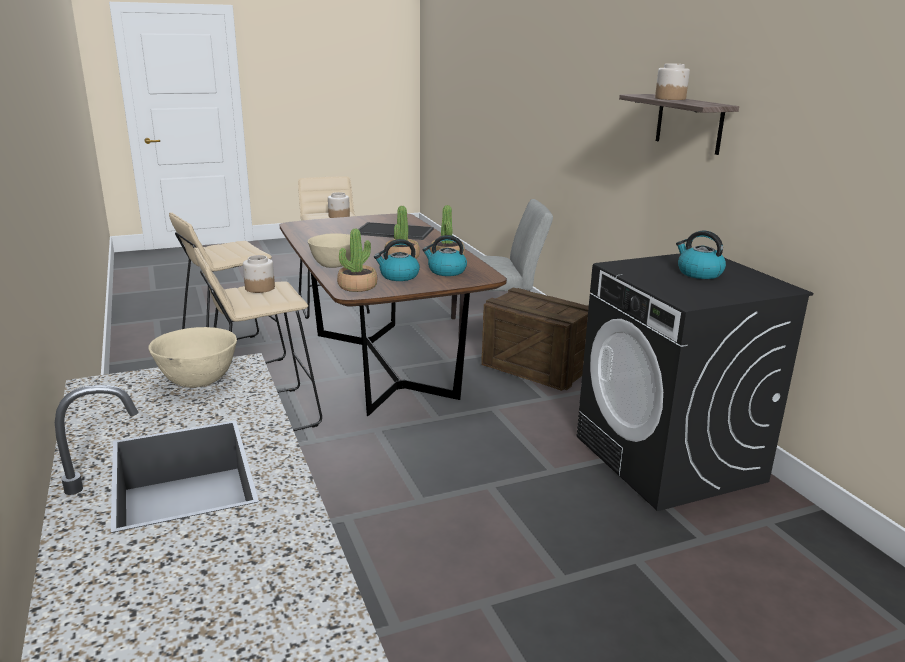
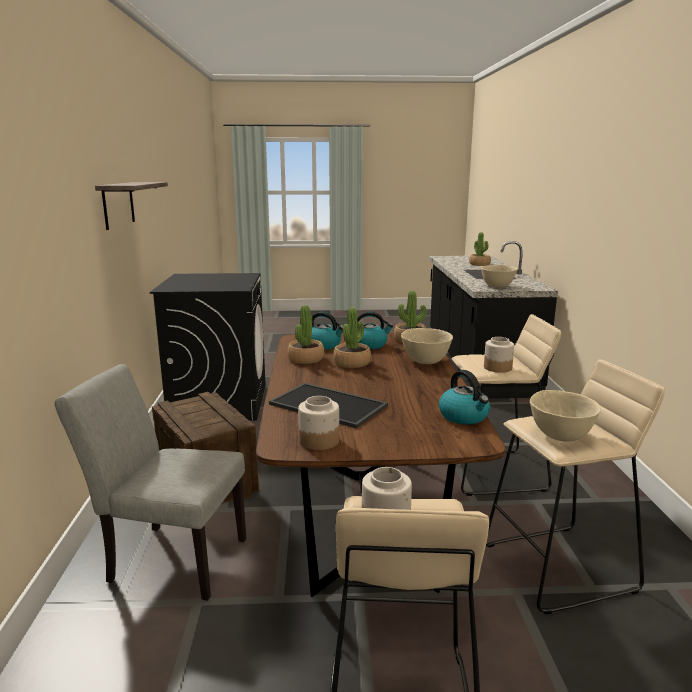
camera: 160 degrees left, 5 degrees down
jar [655,63,690,100] -> jar moved to [298,396,339,450]
kettle [676,231,726,279] -> kettle moved to [439,370,490,425]
none -> potted plant [469,232,491,266]
none -> beige bowl [530,390,601,442]

